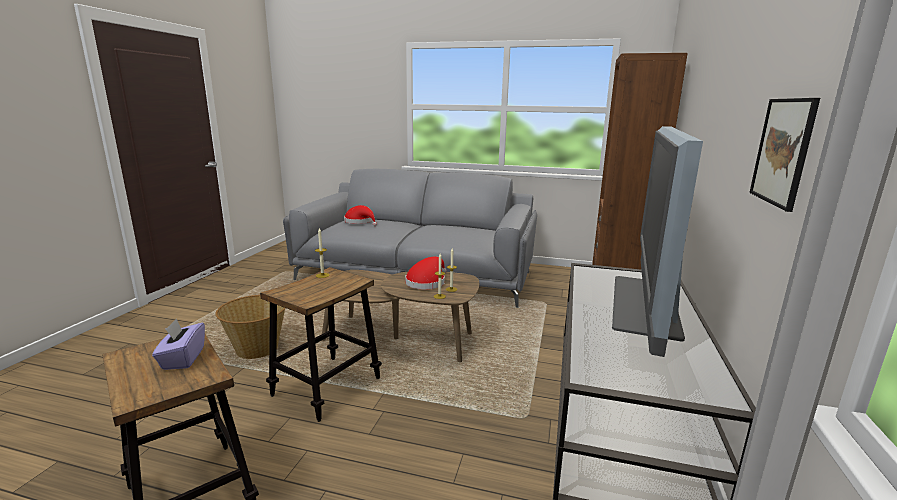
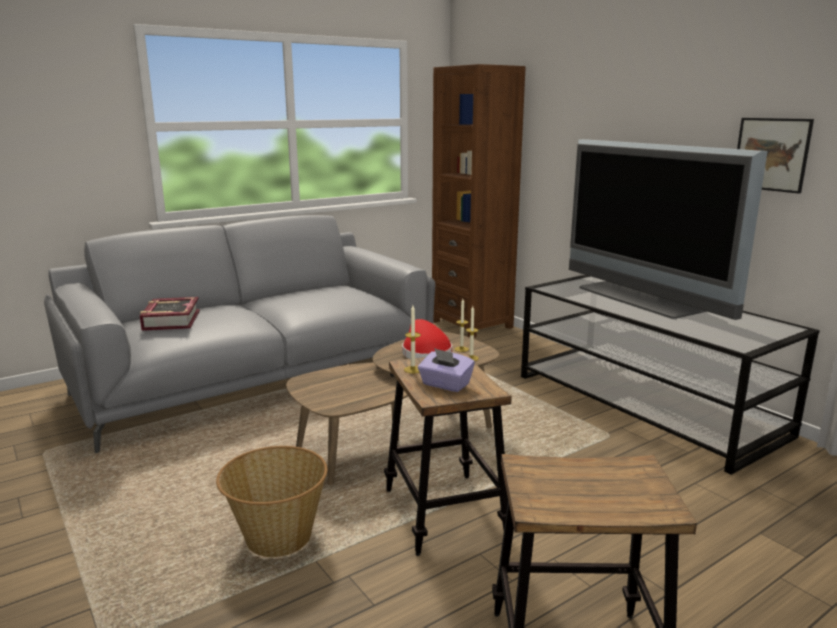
camera: 50 degrees left, 0 degrees up
purple tissue box [152,319,205,370] -> purple tissue box moved to [418,348,475,392]
red hat [344,205,377,226] -> book [140,297,200,331]

